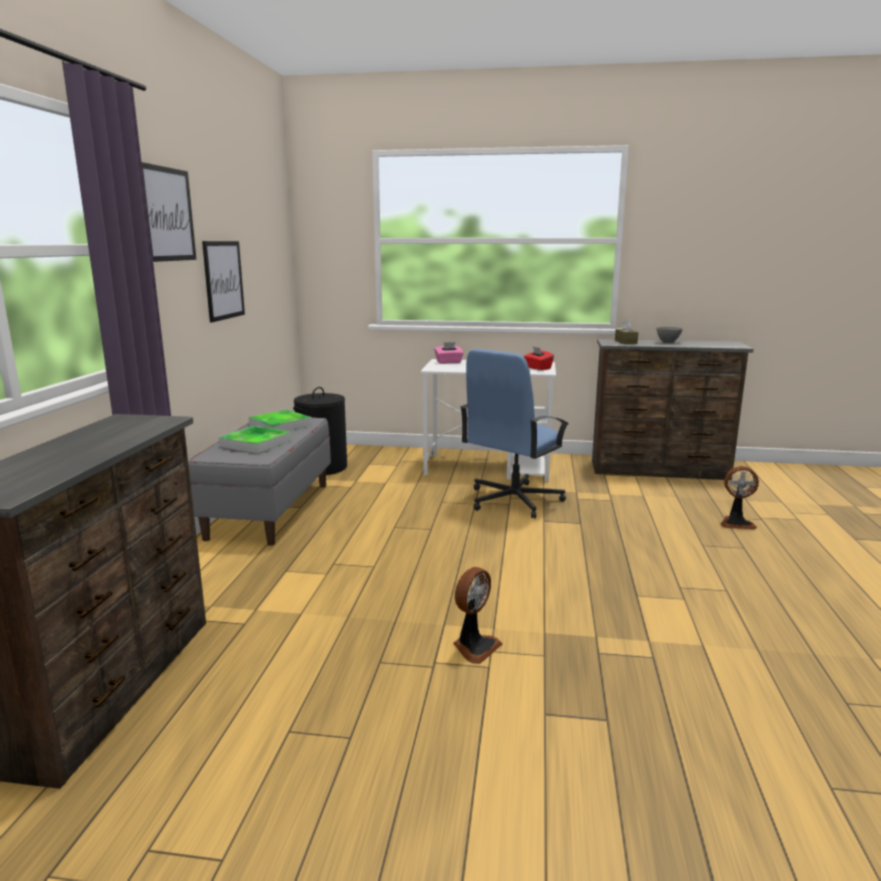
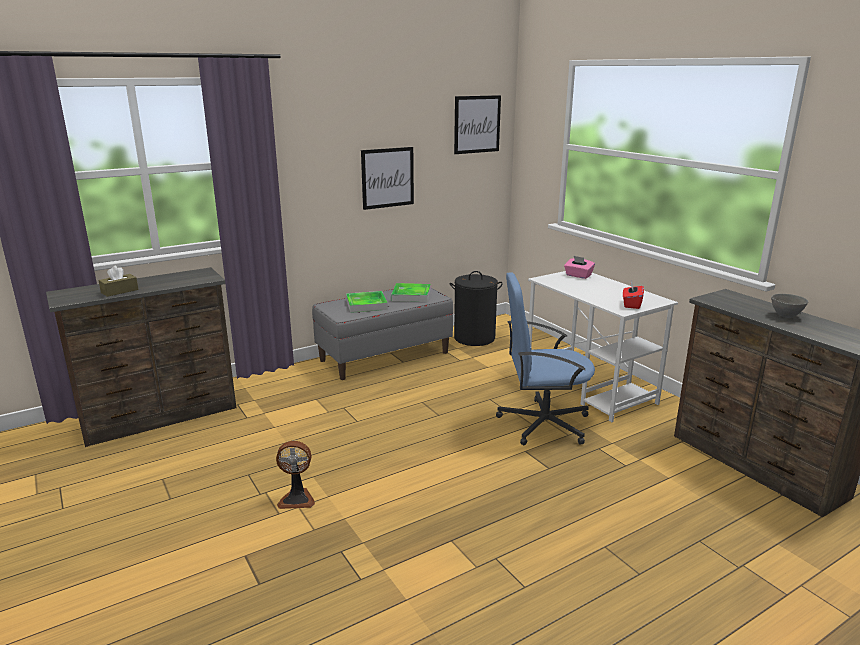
camera: 50 degrees right, 5 degrees up
picture [142,162,197,262] -> picture moved to [454,95,501,154]
brown tissue box [615,319,638,344] -> brown tissue box moved to [98,266,138,297]
fan [721,466,759,529] -> none

